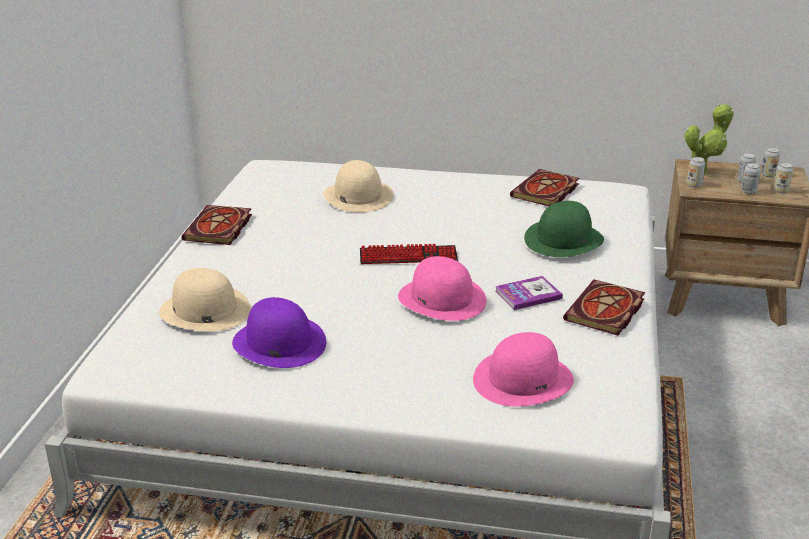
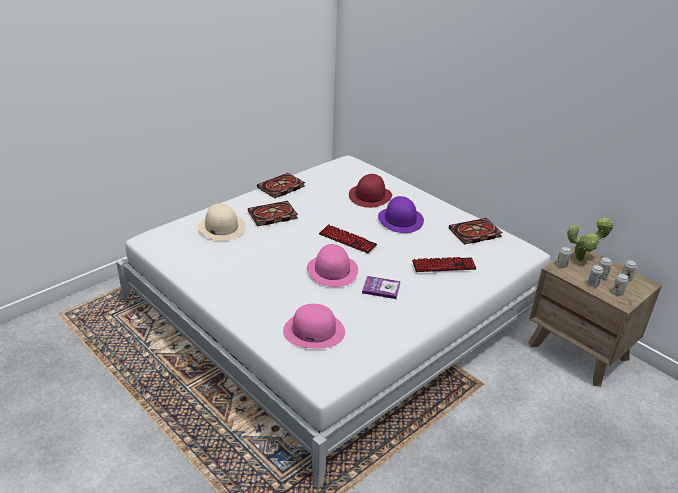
camera: 35 degrees right, 5 degrees up
purple hat [232,297,326,368] -> purple hat moved to [378,196,424,233]
beige hat [323,160,393,213] -> red hat [349,174,392,208]
green hat [524,201,604,257] -> keyboard [412,257,476,272]
book [563,280,645,335] -> book moved to [248,201,298,226]

